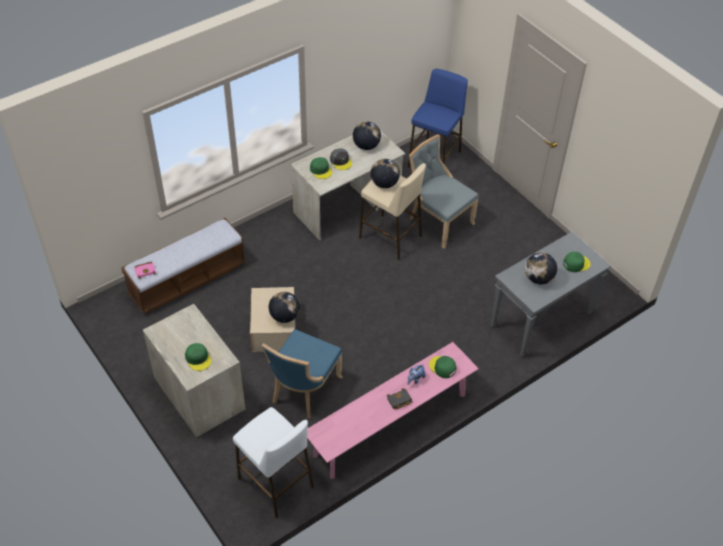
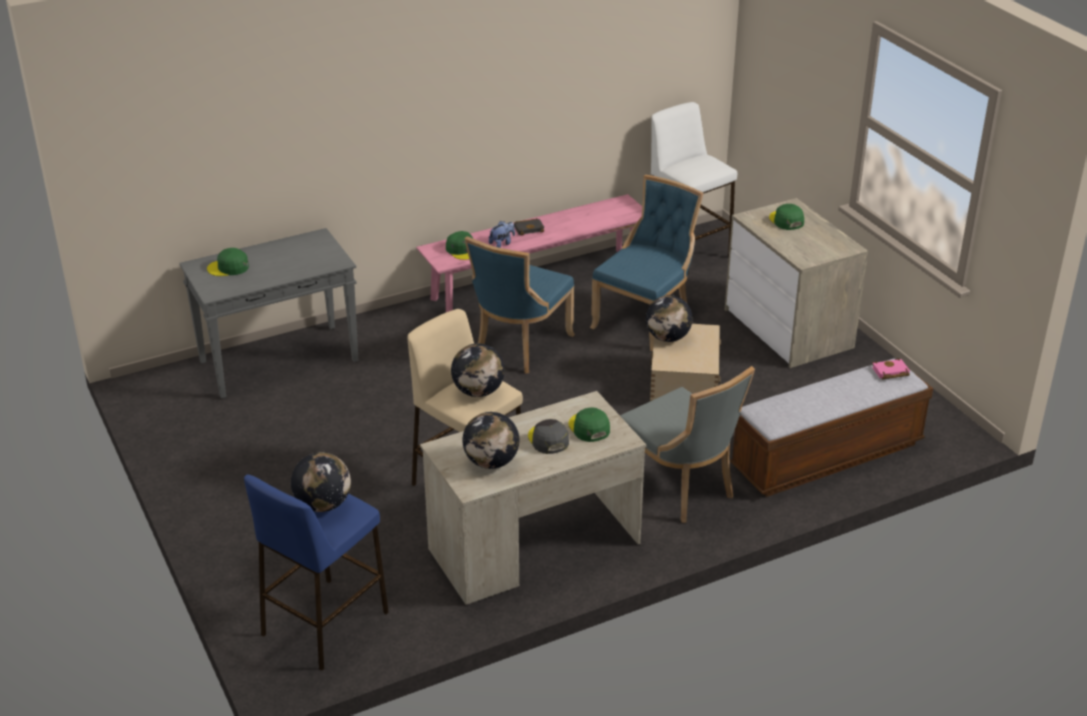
camera: 170 degrees left, 15 degrees down
grey chair [409,135,478,249] -> grey chair moved to [620,366,755,523]
globe [525,252,557,284] -> globe moved to [291,453,351,512]
none -> blue chair [465,236,575,374]

